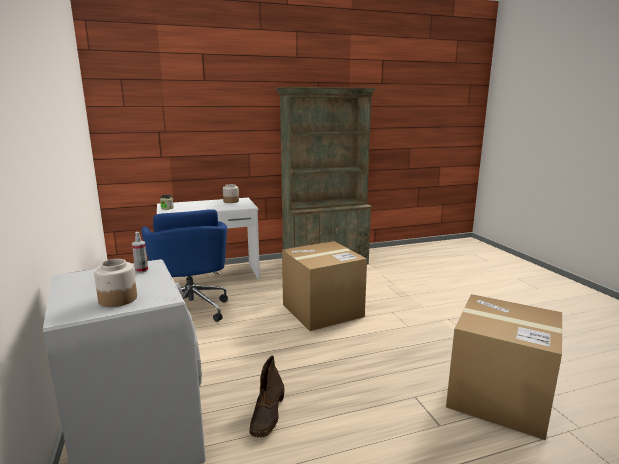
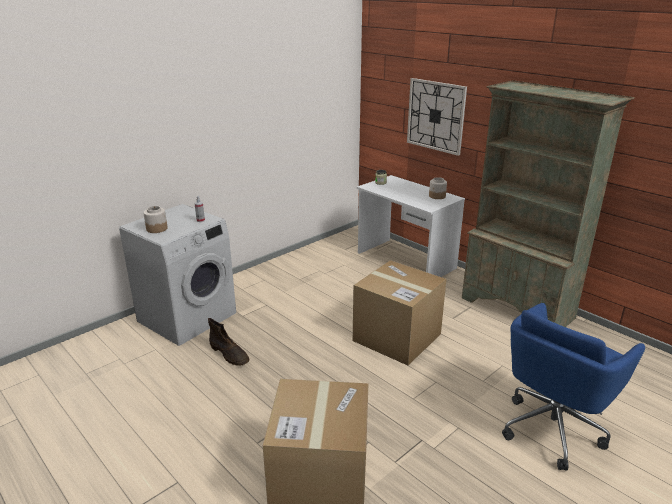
camera: 65 degrees right, 10 degrees up
blue office chair [142,209,228,322] -> blue office chair moved to [502,303,645,471]
brown boot [249,356,285,438] -> brown boot turned 120 degrees counterclockwise [208,318,250,366]
none -> wall clock [407,78,467,156]

